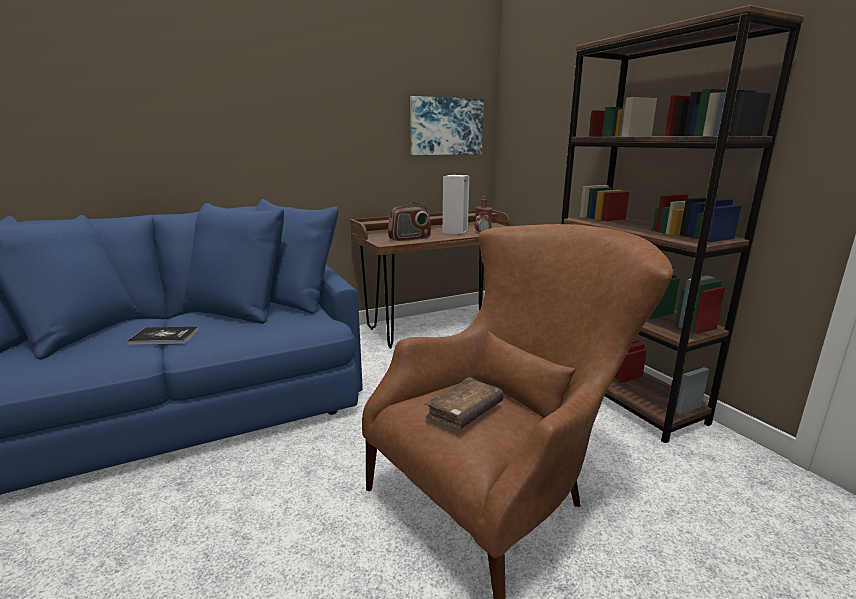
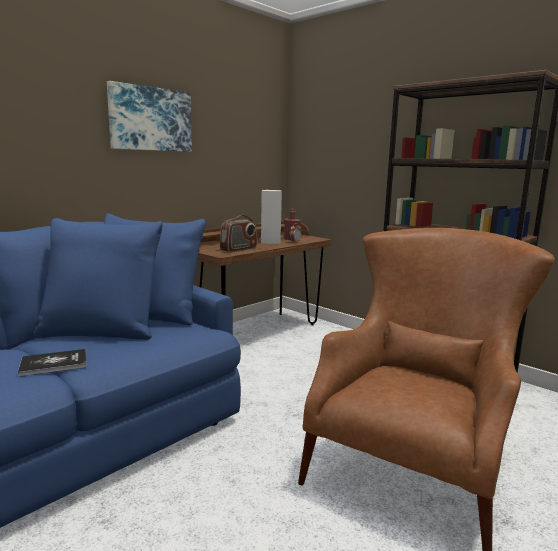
camera: 20 degrees left, 5 degrees down
picture [410,96,484,155] -> picture moved to [107,81,192,152]
brown book [424,377,504,429] -> none

